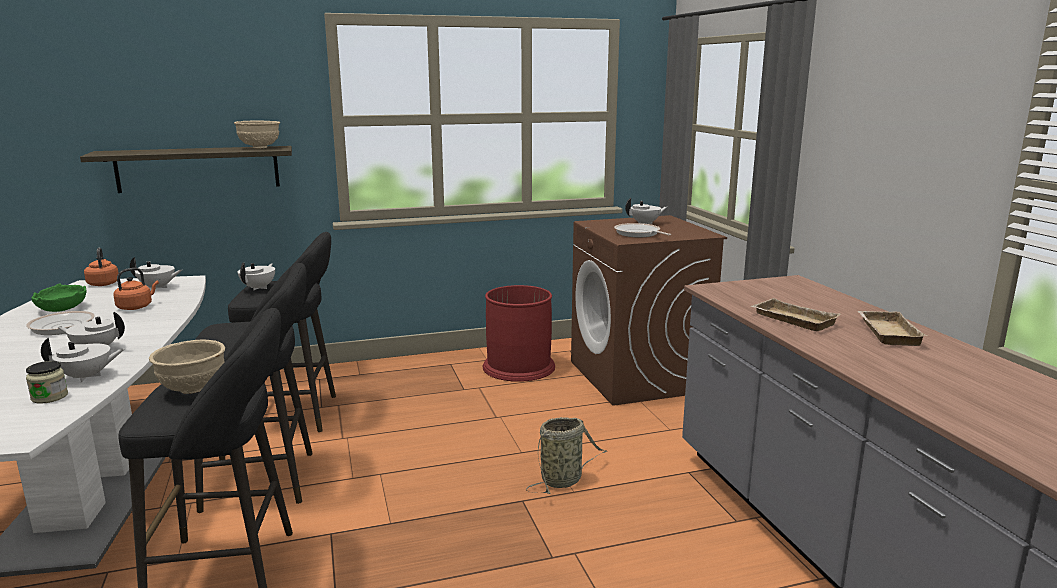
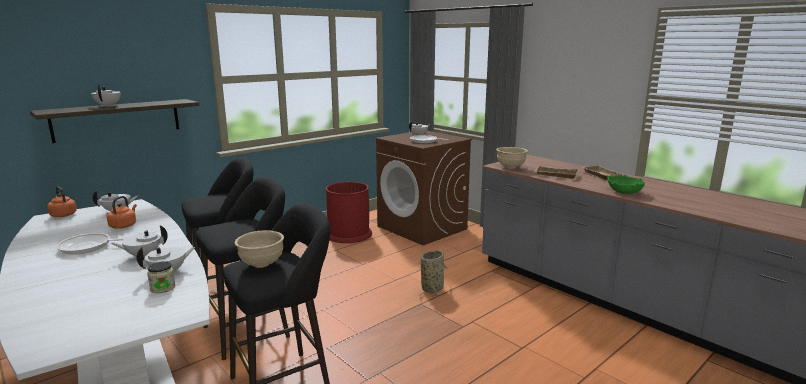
camera: 25 degrees left, 0 degrees up
green bowl [31,284,87,312] -> green bowl moved to [607,175,645,194]
beige bowl [234,121,280,149] -> beige bowl moved to [496,147,528,169]
white teapot [238,262,275,291] -> white teapot moved to [91,84,121,107]

